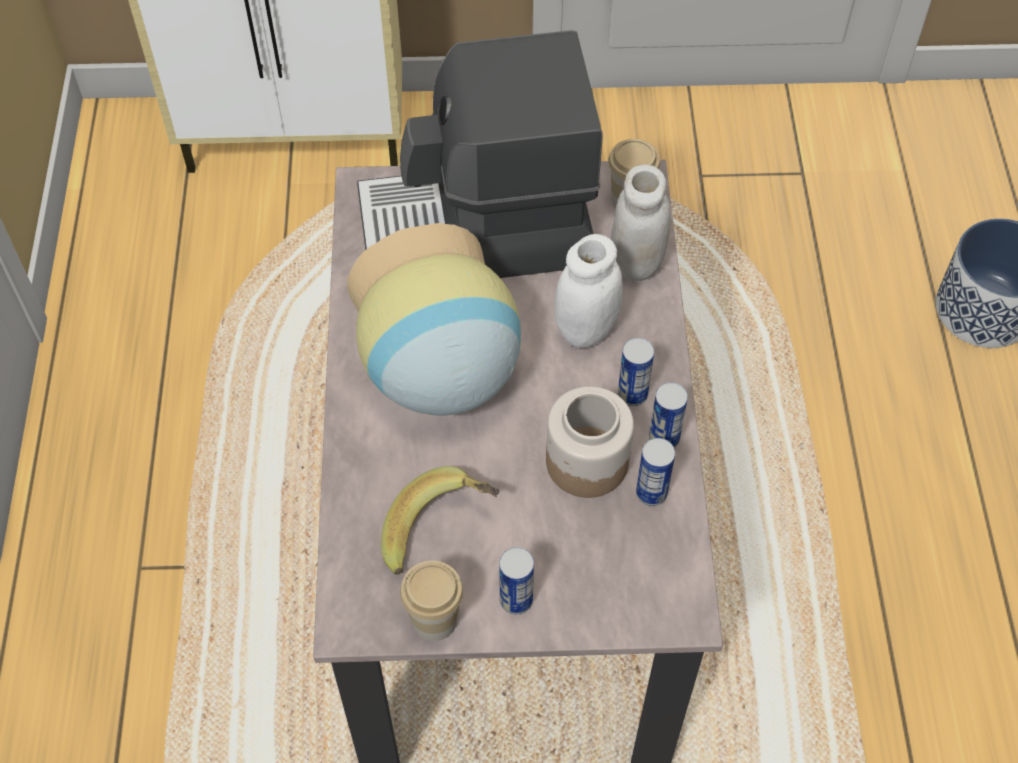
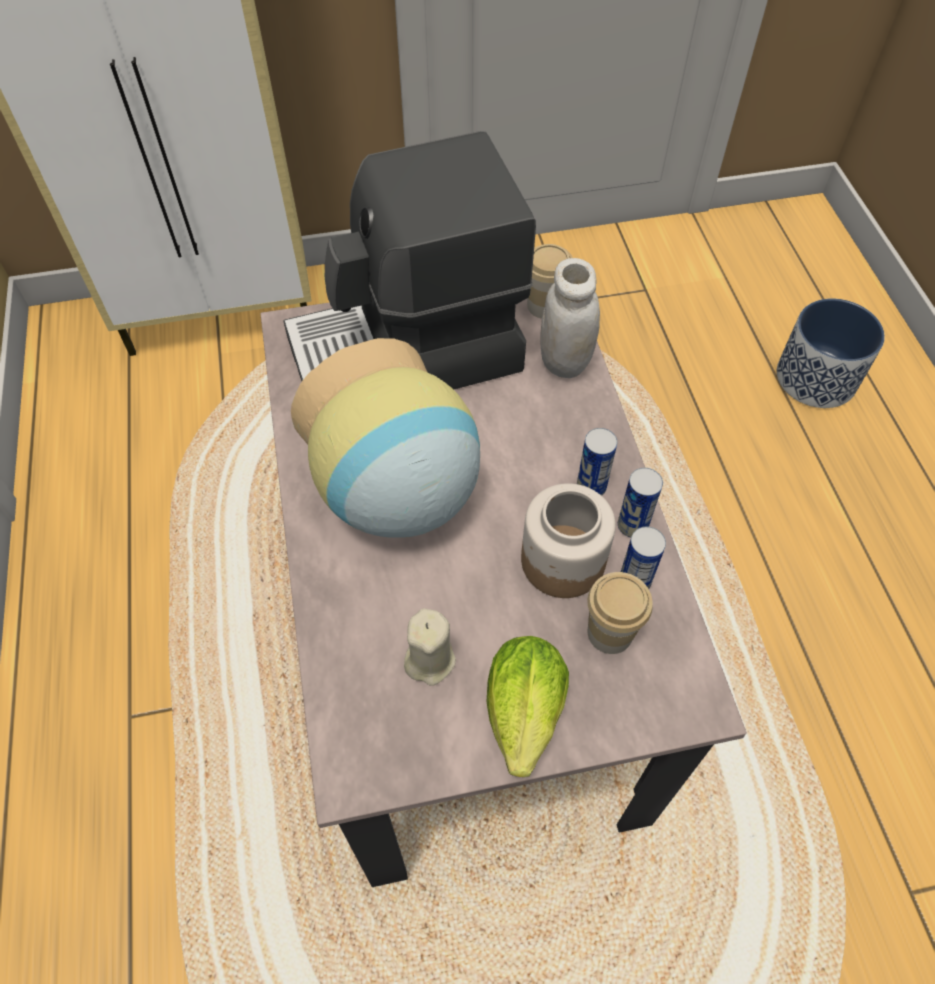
camera: 10 degrees left, 0 degrees up
banana [381,466,499,574] -> beige candle [404,608,456,686]
cup [400,561,463,641] -> cup moved to [587,572,653,654]
can [499,547,534,614] -> lettuce [486,636,569,777]
white jar [555,234,623,348] -> none

